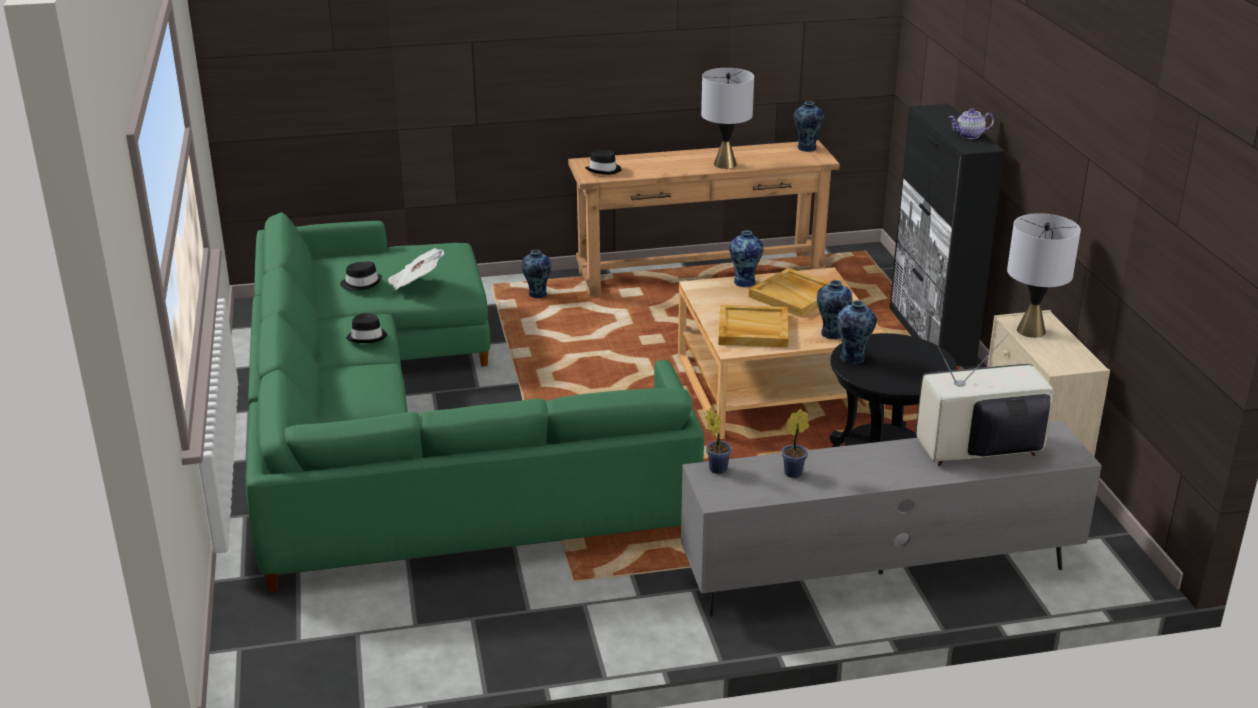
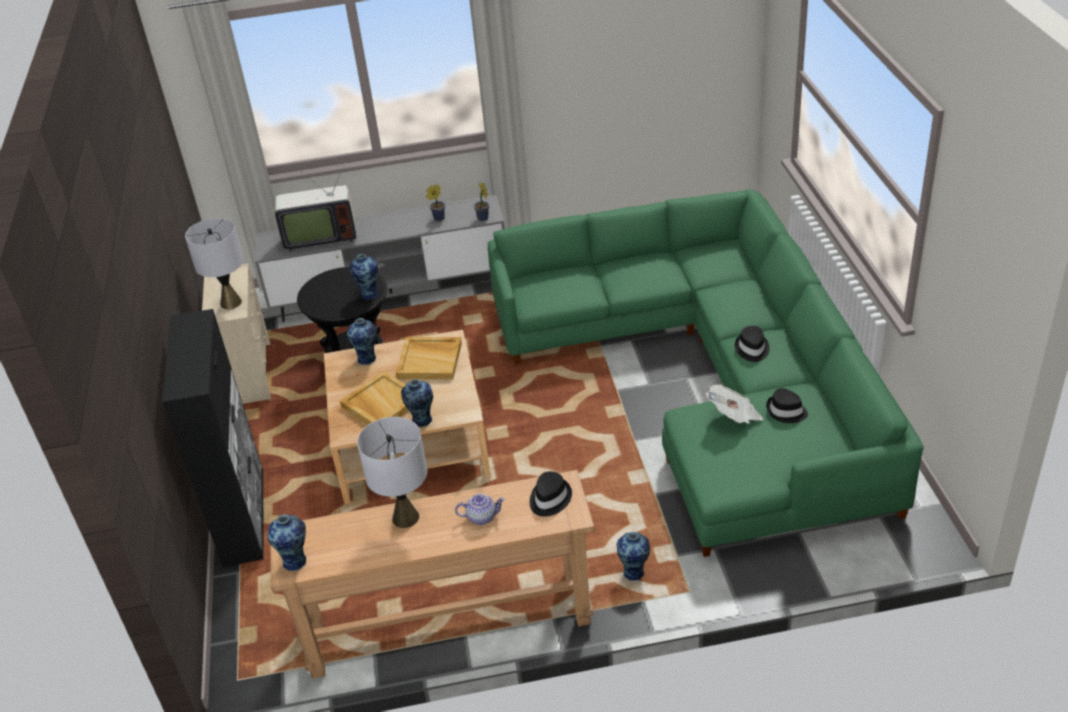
camera: 175 degrees left, 10 degrees up
teapot [949,108,994,139] -> teapot moved to [455,494,505,525]

